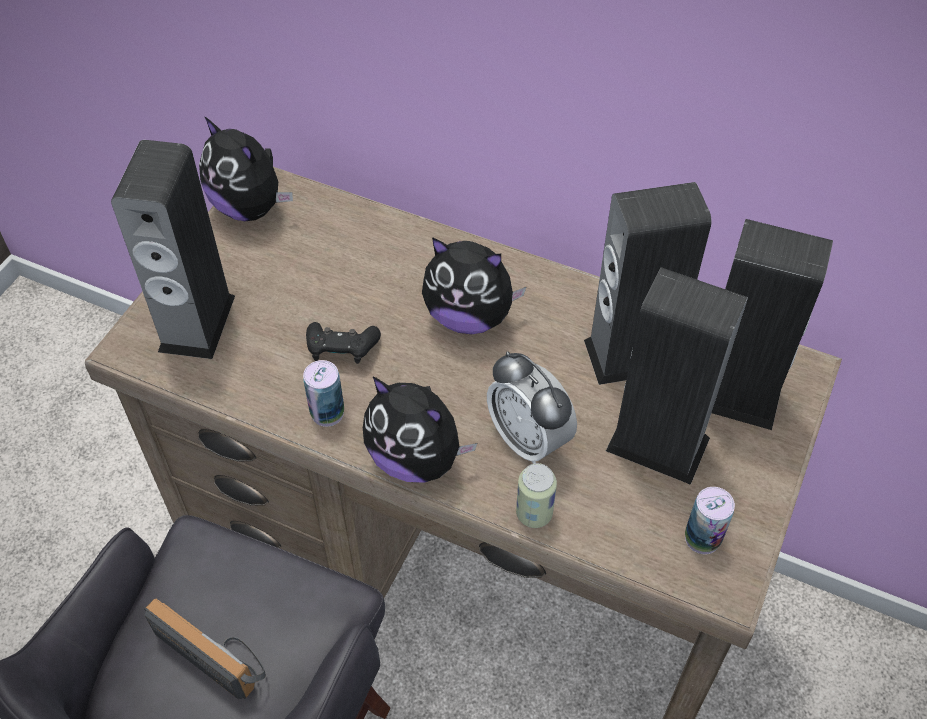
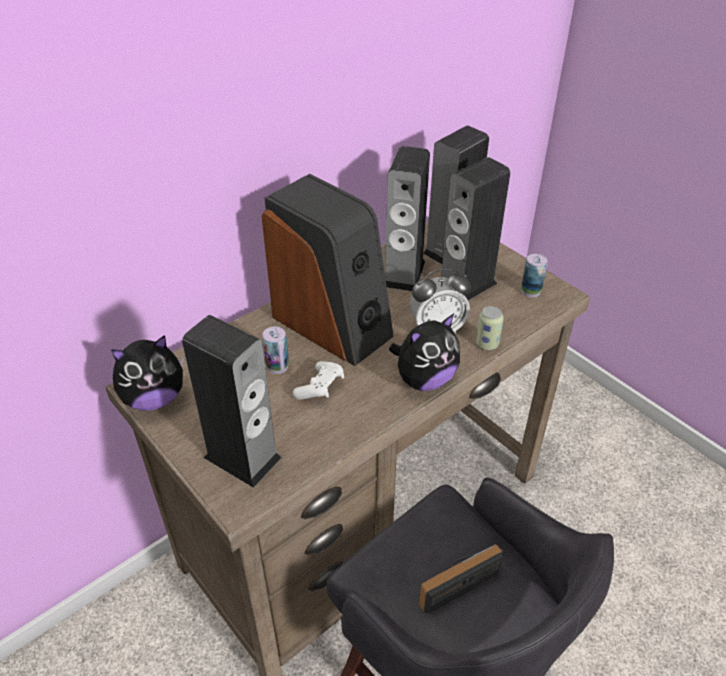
camera: 65 degrees left, 10 degrees down
can [303,360,344,427] -> can moved to [262,326,289,374]
black game controller [306,322,381,364] -> white game controller [293,361,344,400]
plush toy [422,237,526,334] -> speaker [261,174,394,366]

